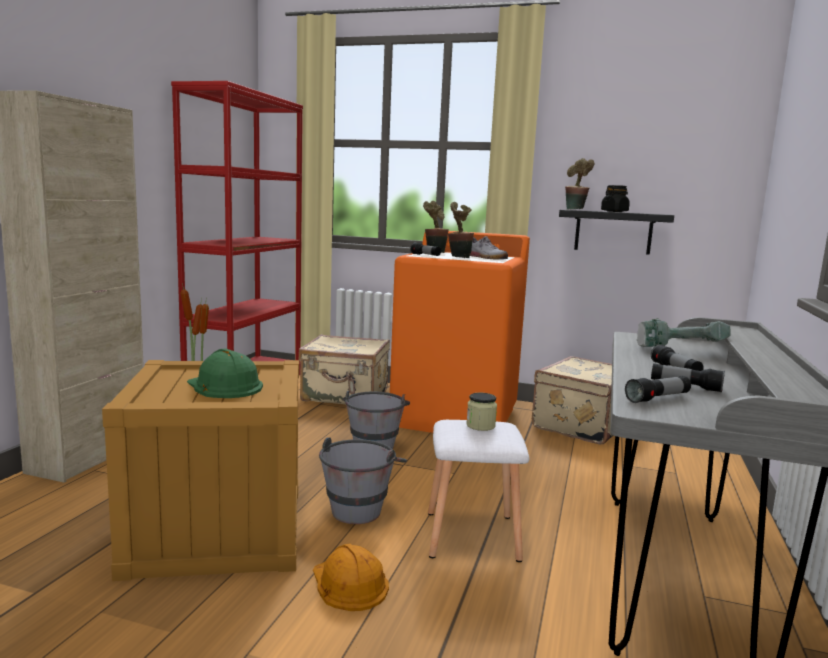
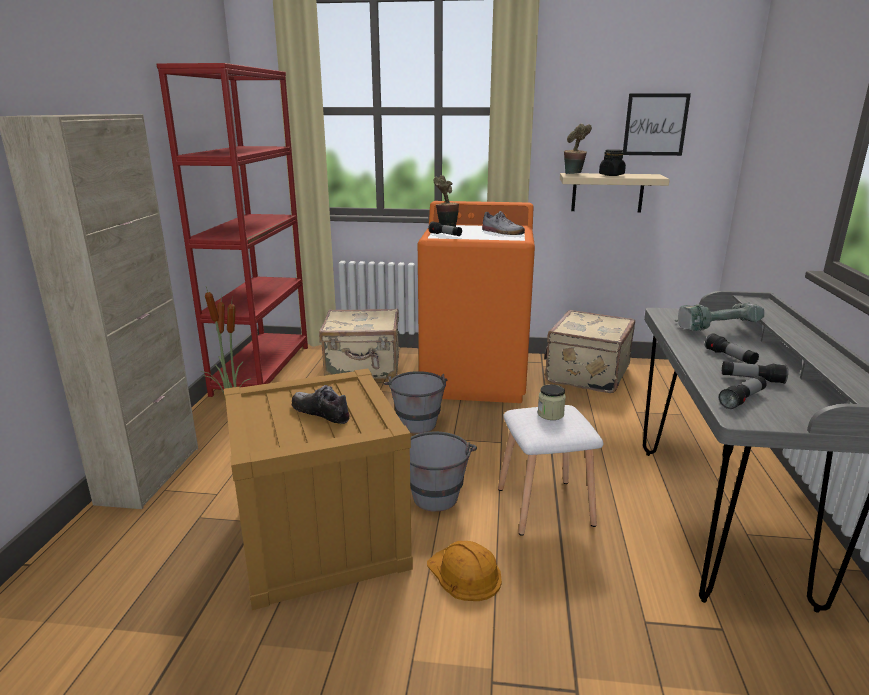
camera: 10 degrees left, 10 degrees up
green hard hat [187,348,263,398] -> shoe [291,385,350,424]
potted plant [448,202,474,259] -> none
black shelf [559,210,674,255] -> beige shelf [560,173,670,212]
none -> picture [623,94,691,156]

